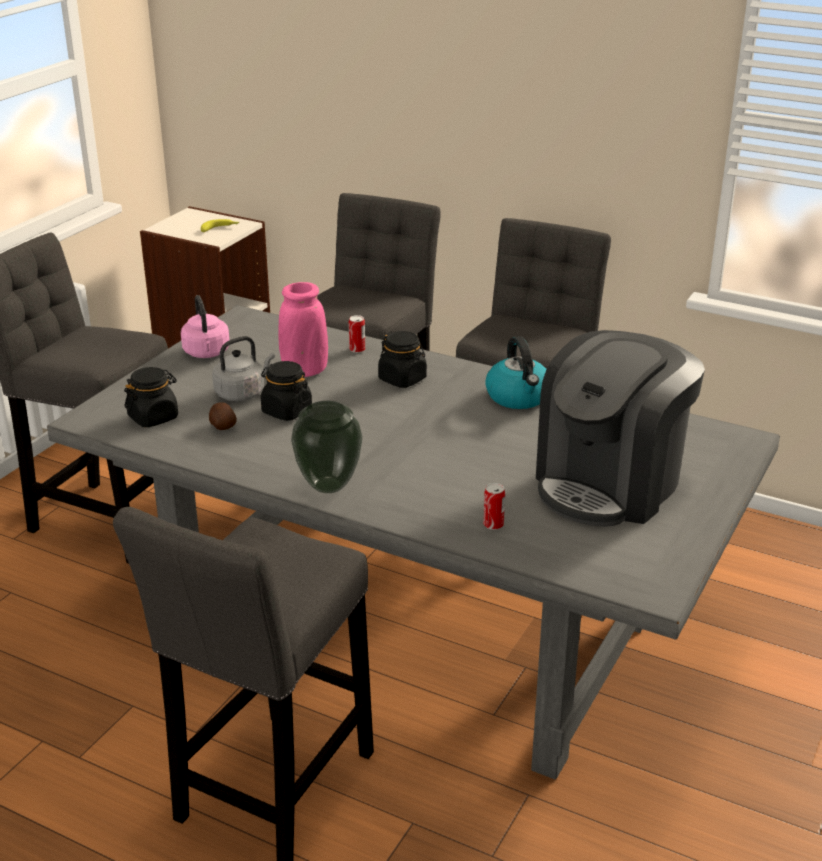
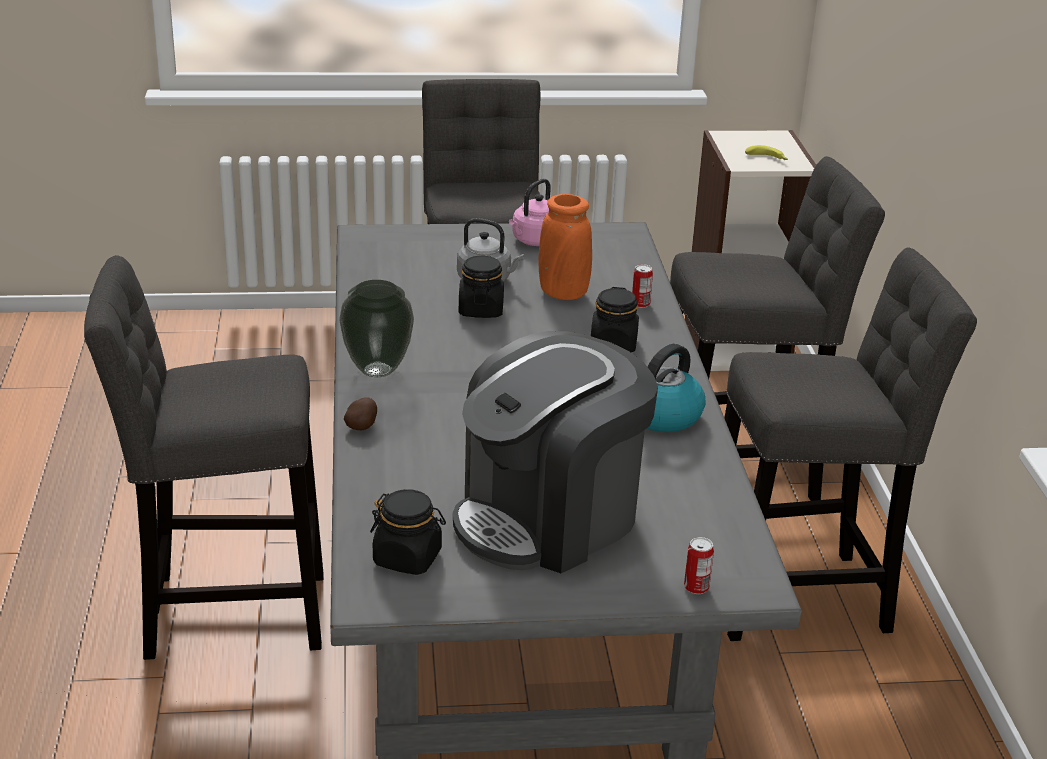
camera: 55 degrees right, 0 degrees up
black jar [124,367,178,427] -> black jar moved to [370,489,446,575]
potato [209,402,237,430] -> potato moved to [344,397,377,430]
pink vase [278,282,328,377] -> orange vase [538,194,592,300]
can [483,483,505,530] -> can moved to [684,537,714,594]
coffee machine [536,330,705,527] -> coffee machine turned 45 degrees counterclockwise [453,331,658,573]

